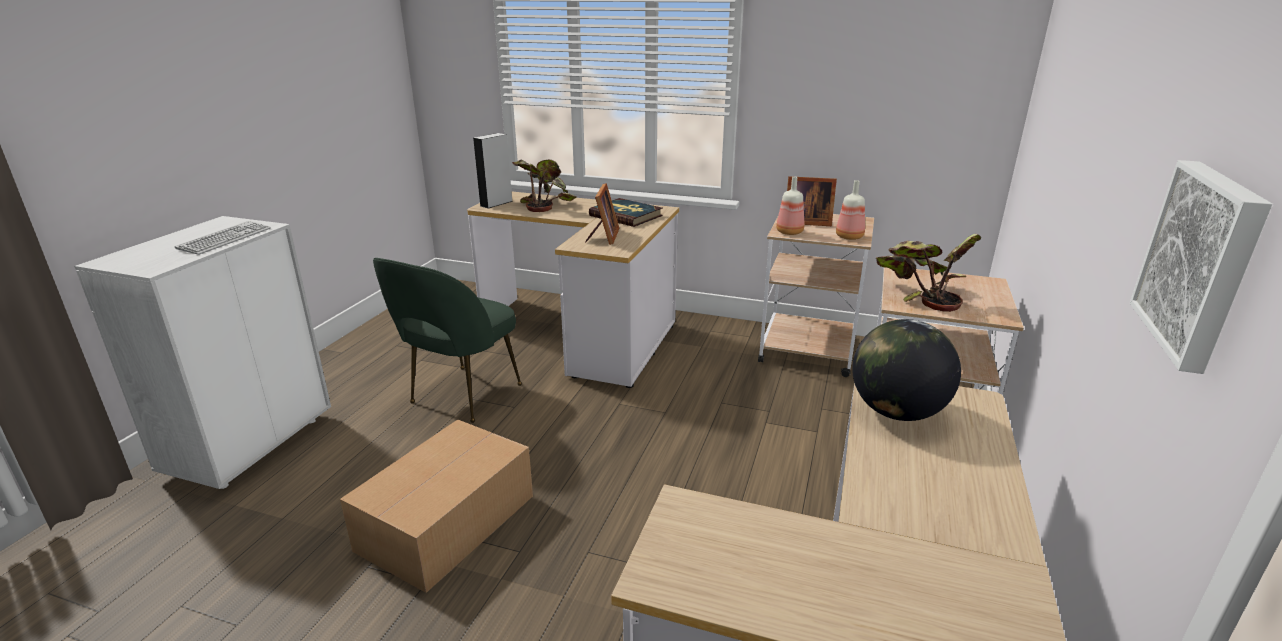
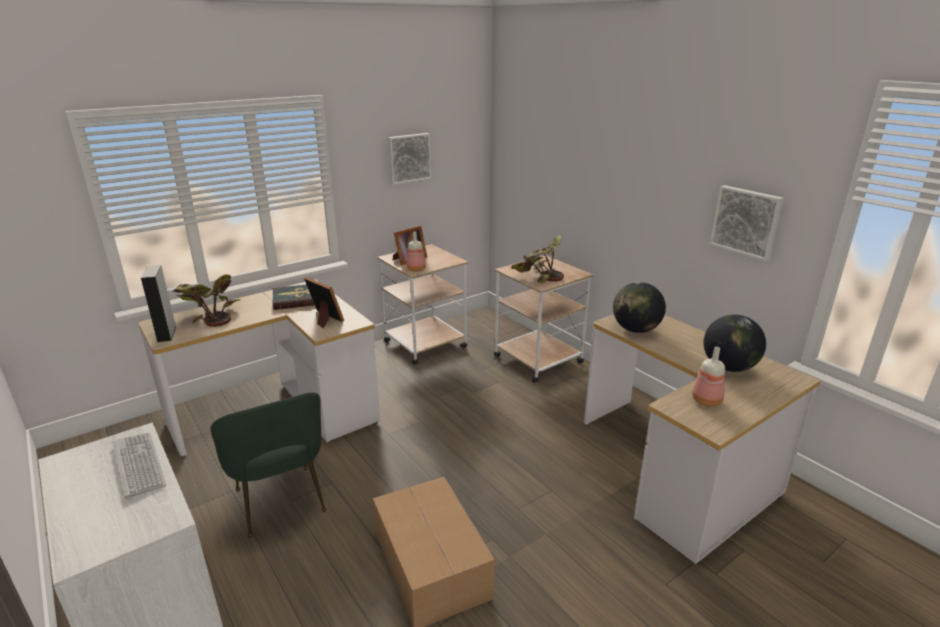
camera: 55 degrees left, 0 degrees up
bottle [836,180,865,240] -> bottle moved to [692,347,725,406]
none -> picture [388,133,431,185]
none -> globe [704,315,766,372]

